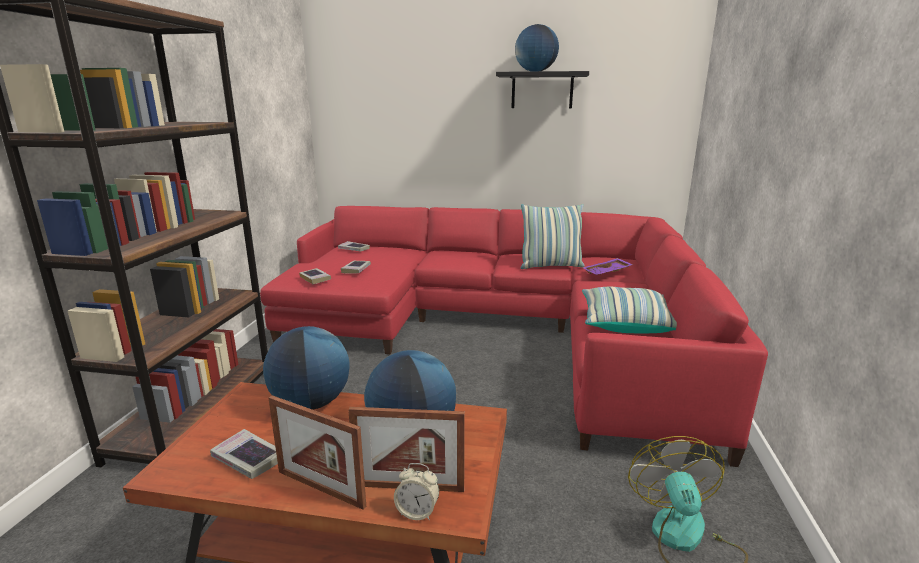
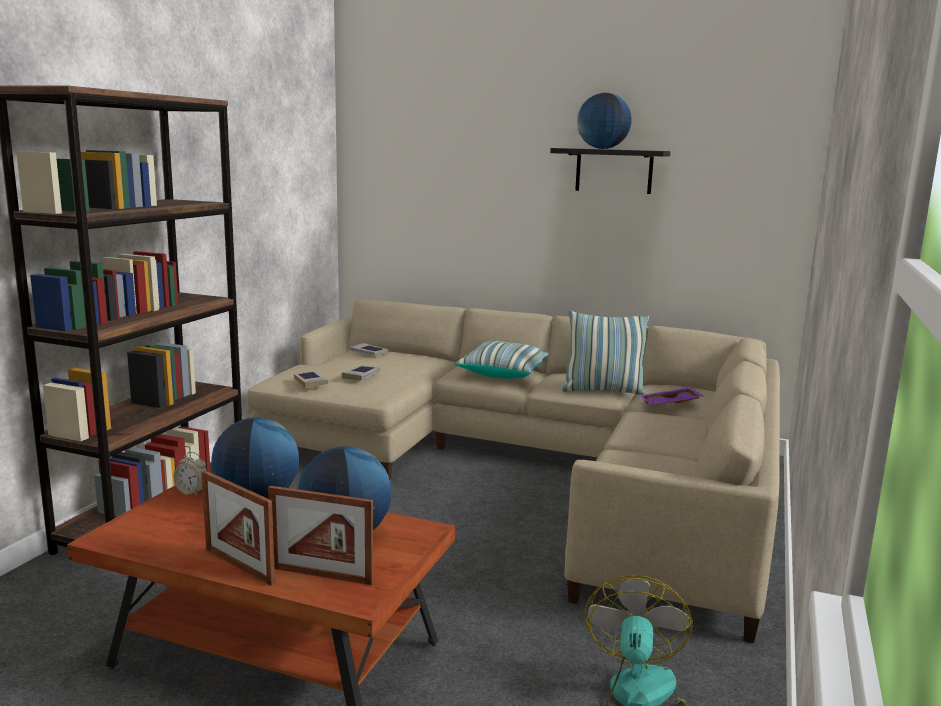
camera: 10 degrees right, 5 degrees down
book [210,429,278,479] -> none
red sofa [260,206,768,467] -> beige sofa [247,300,780,643]
alarm clock [394,463,439,520] -> alarm clock moved to [173,452,208,496]
pillow [582,287,677,334] -> pillow moved to [455,341,550,379]

